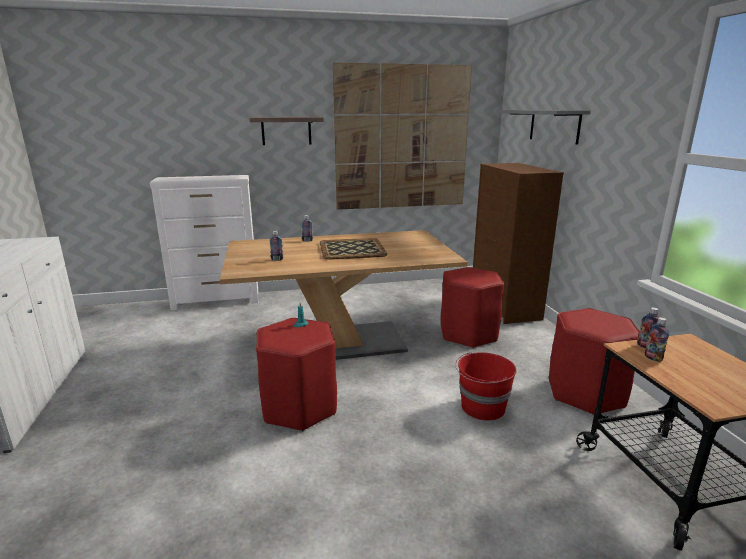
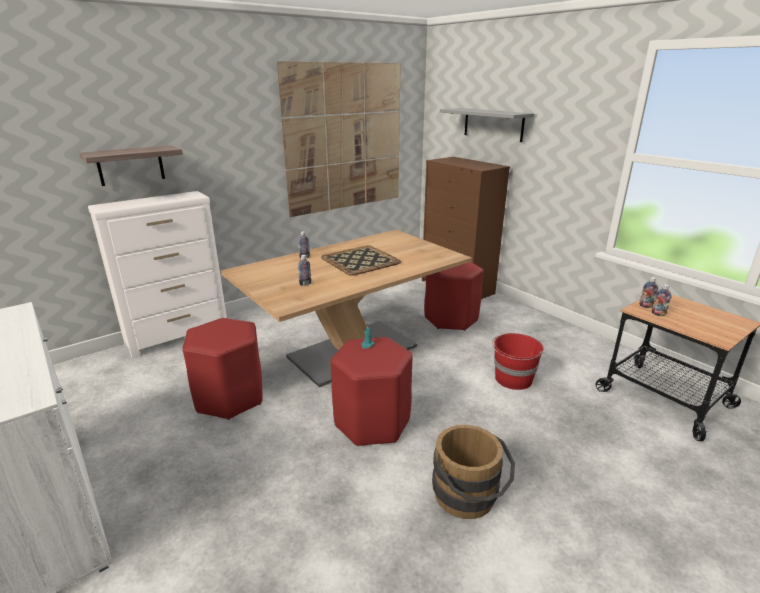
camera: 25 degrees left, 5 degrees up
shelf [249,117,324,145] -> shelf moved to [79,145,183,186]
red stool [549,308,639,415] -> red stool moved to [183,318,263,420]
none -> brown bucket [432,425,515,519]

